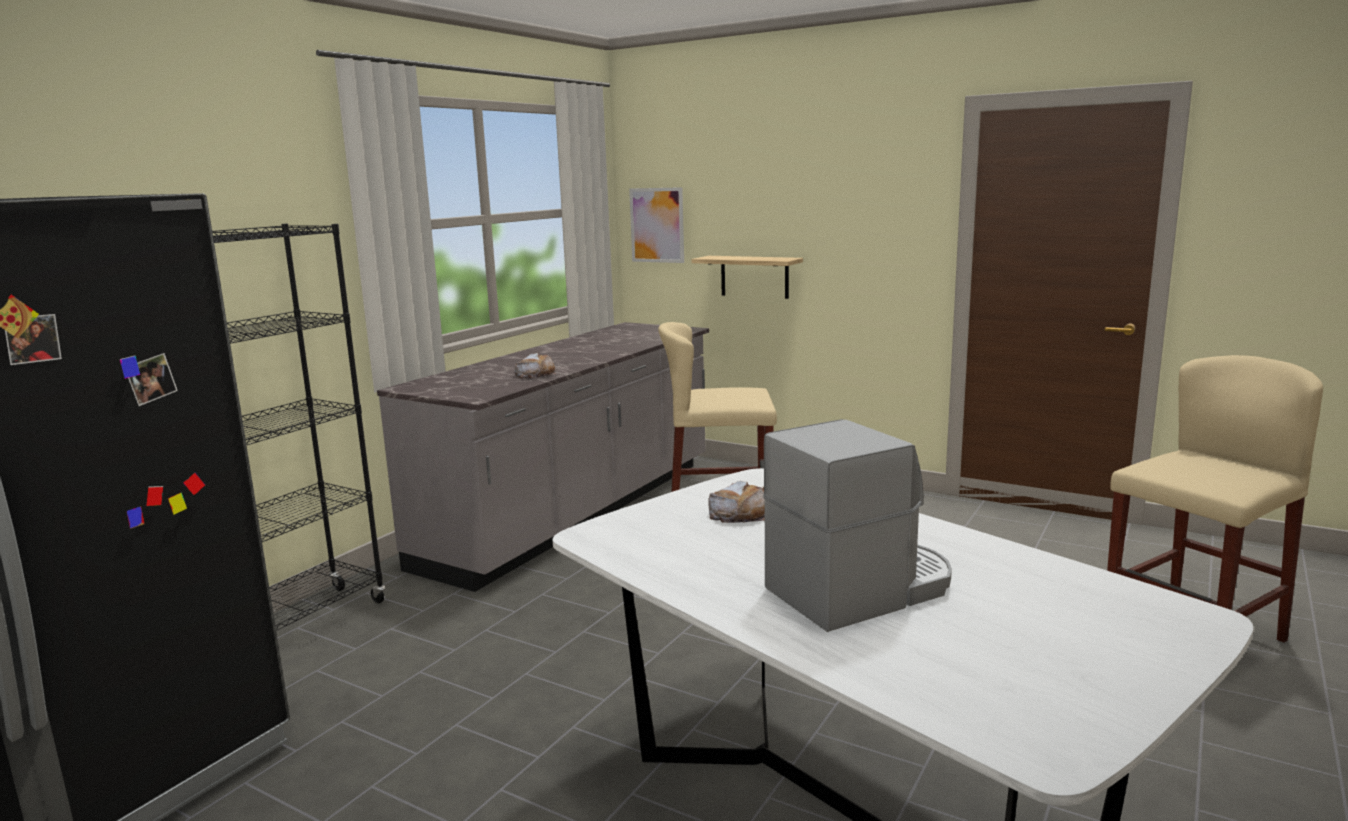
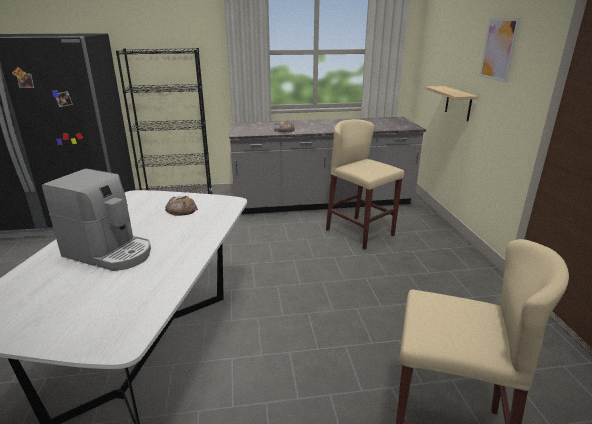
camera: 50 degrees right, 10 degrees up
picture [629,187,684,263] -> picture moved to [479,18,520,82]

